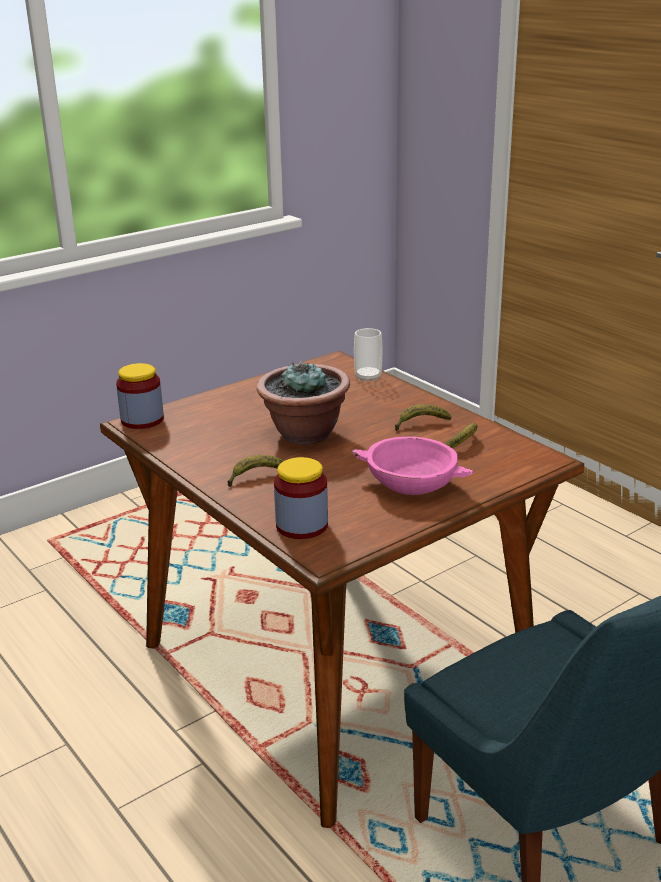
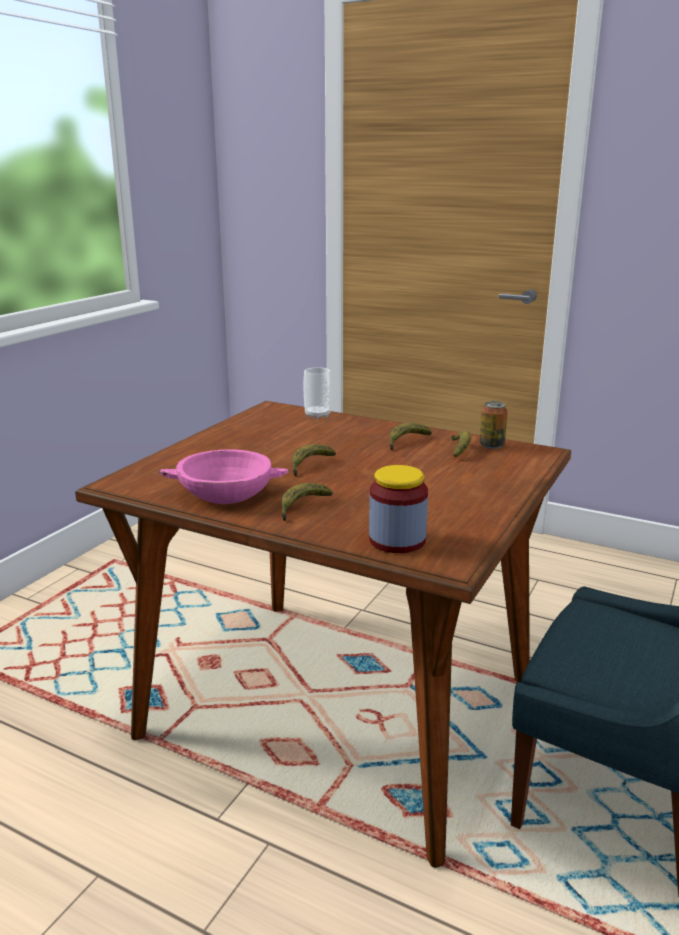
camera: 25 degrees left, 5 degrees down
jar [116,363,164,429] -> none
potted plant [257,360,350,445] -> banana [292,444,336,476]
pink bowl [352,437,474,495] -> pink bowl moved to [158,449,289,504]
none -> can [480,401,508,449]

